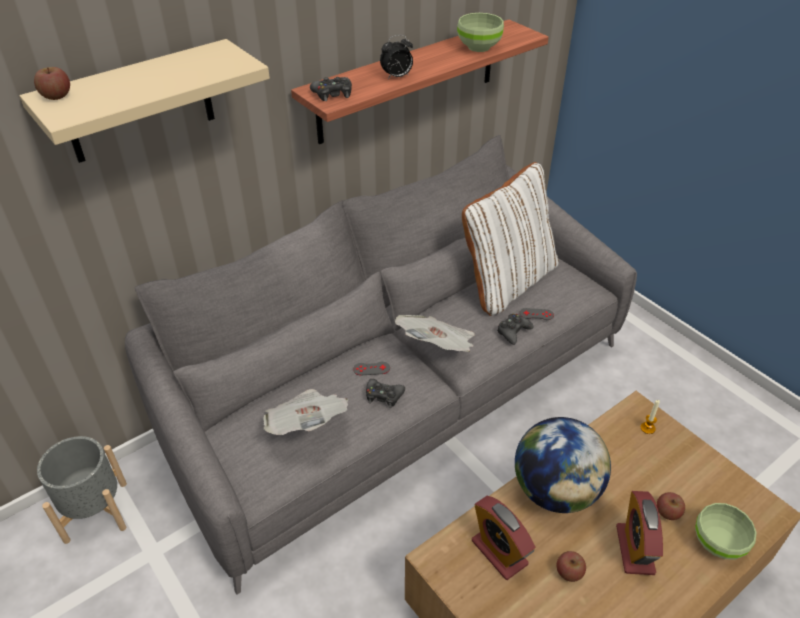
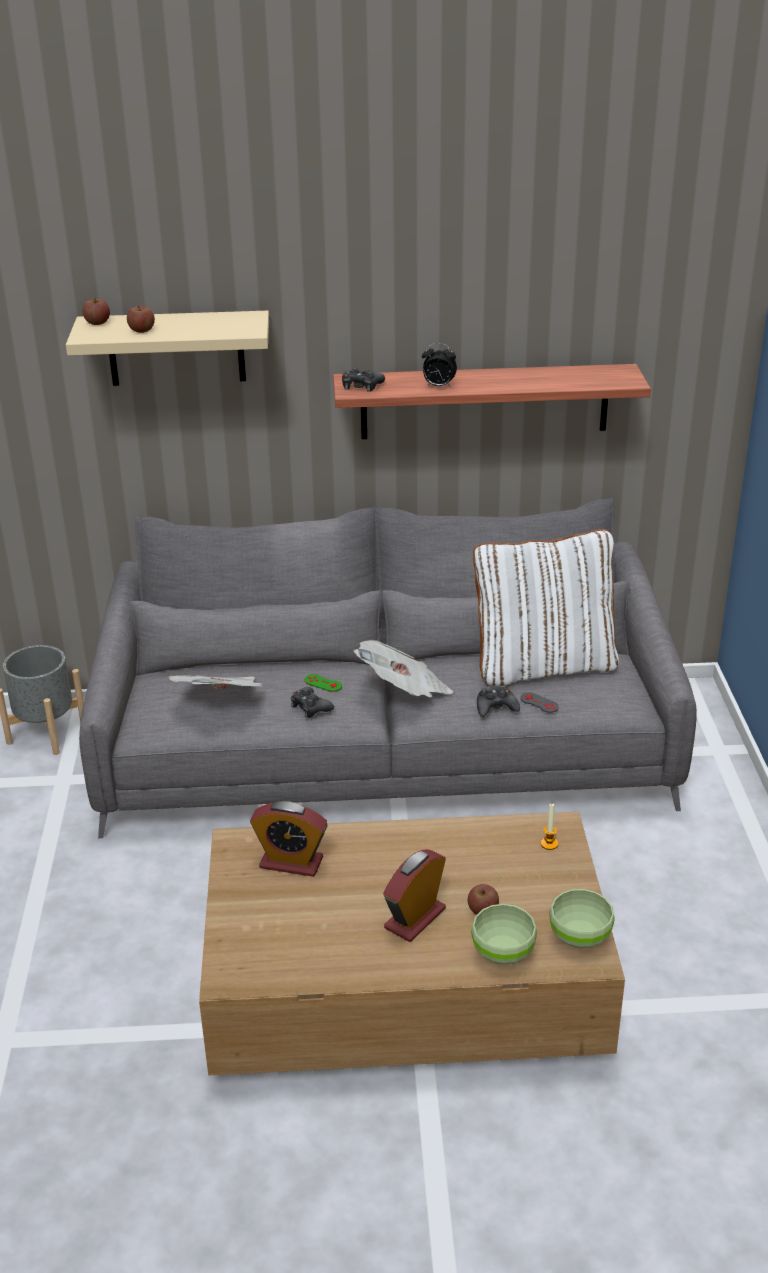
camera: 35 degrees right, 10 degrees down
grey game controller [353,362,390,375] -> green game controller [304,674,342,692]
green bowl [457,13,504,52] -> green bowl moved to [549,889,615,948]
alarm clock [472,496,535,580] -> alarm clock turned 75 degrees counterclockwise [250,801,328,877]
globe [515,417,611,513] -> none
apple [557,551,586,582] -> apple moved to [127,306,155,333]

